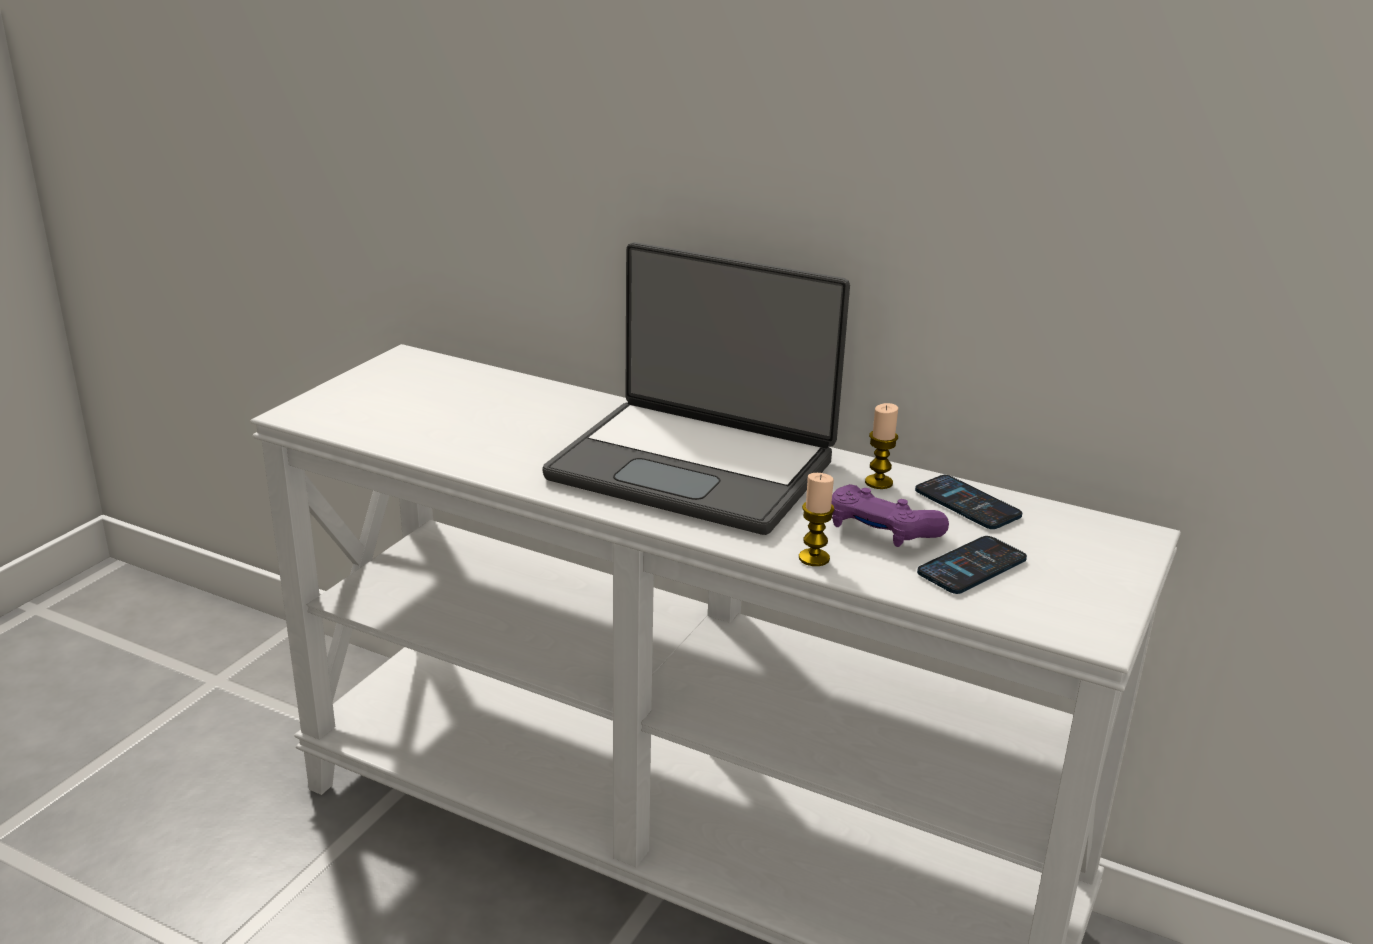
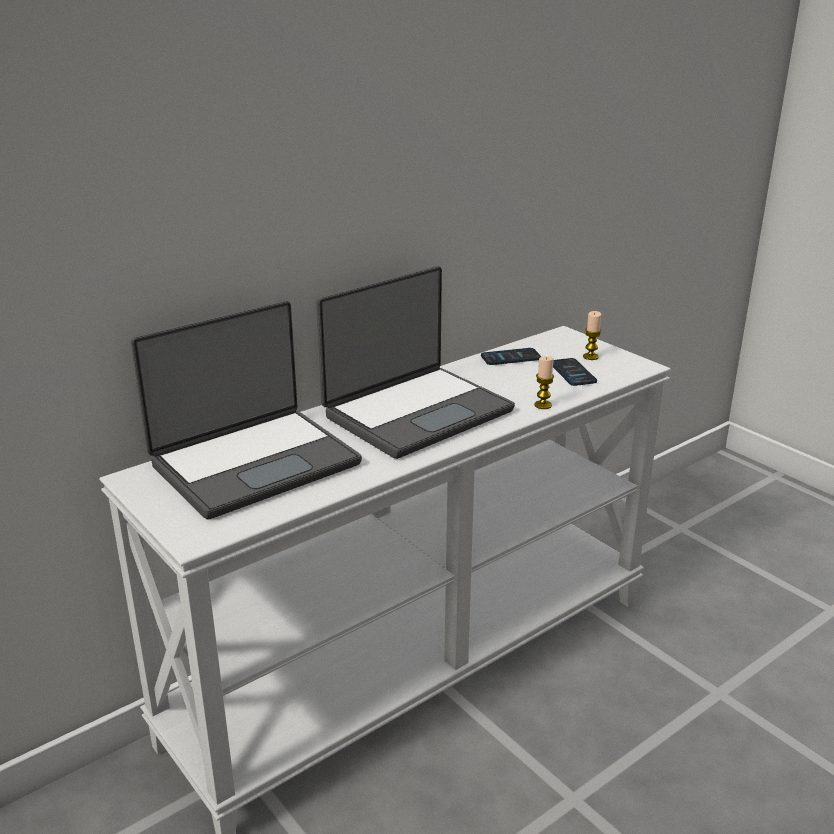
camera: 65 degrees left, 0 degrees up
purple game controller [831,484,949,547] -> none
candle [865,403,898,489] -> candle moved to [583,311,601,360]
none -> laptop [131,300,362,520]

